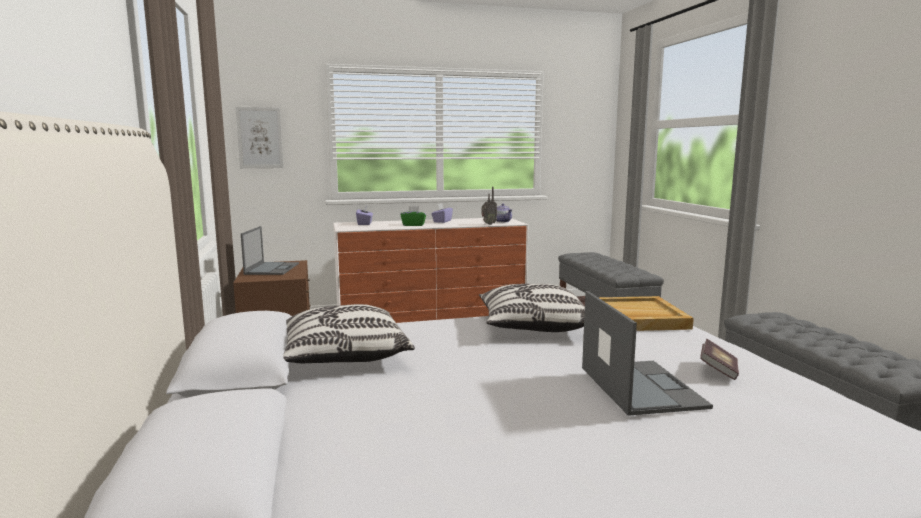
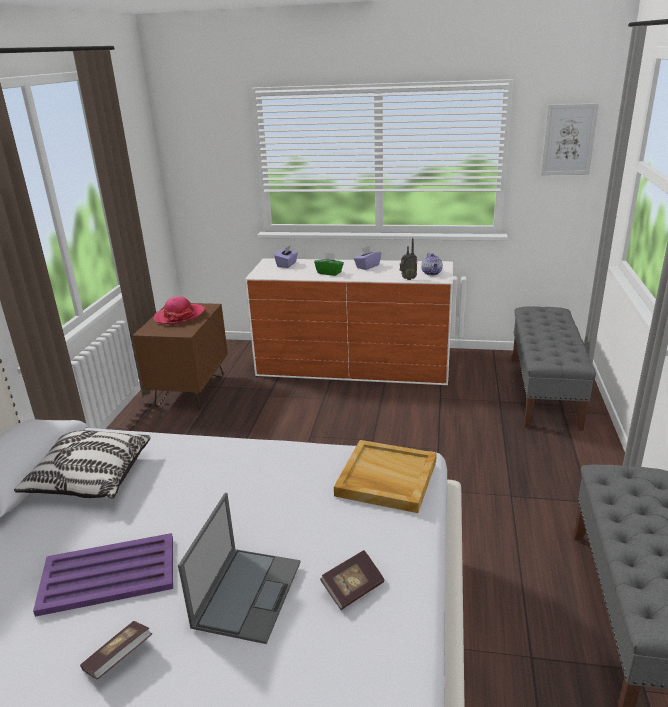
camera: 25 degrees right, 15 degrees up
picture [235,107,283,168] -> picture moved to [541,103,599,175]
laptop [241,226,299,275] -> hat [154,296,205,324]
pillow [479,284,585,332] -> none
none -> purple tray [33,533,173,617]
none -> book [80,621,153,679]

